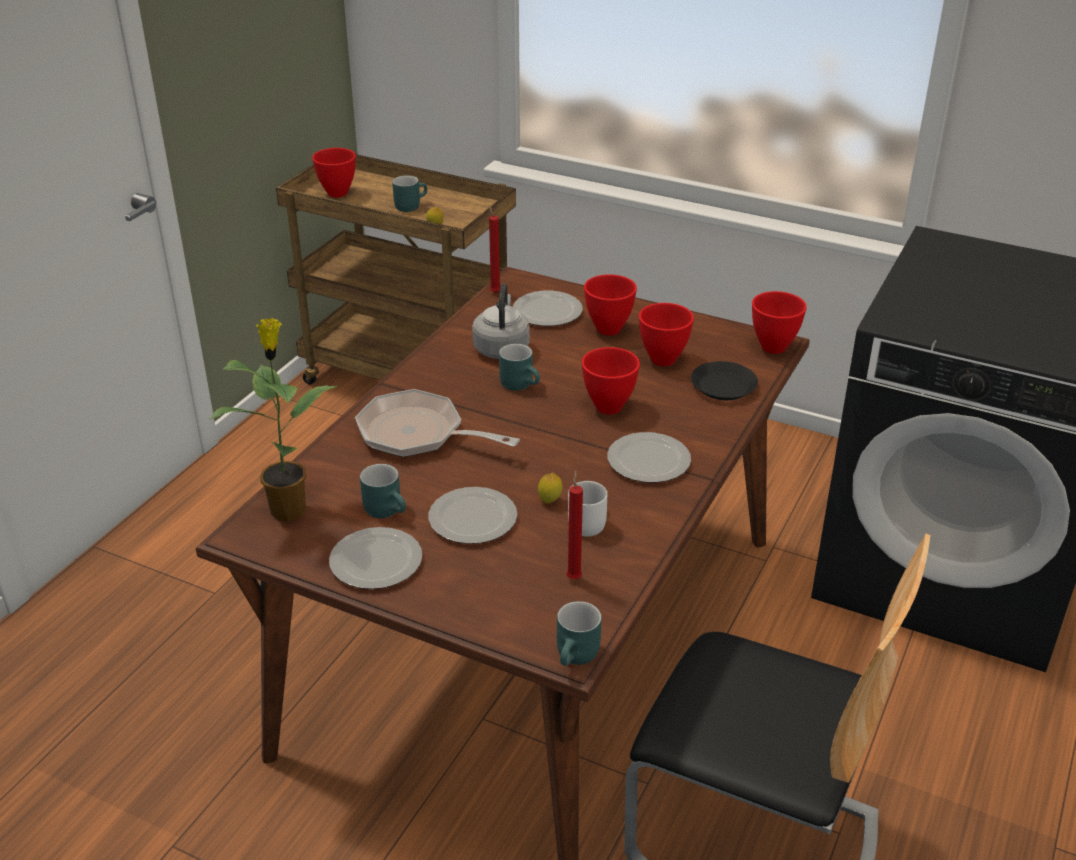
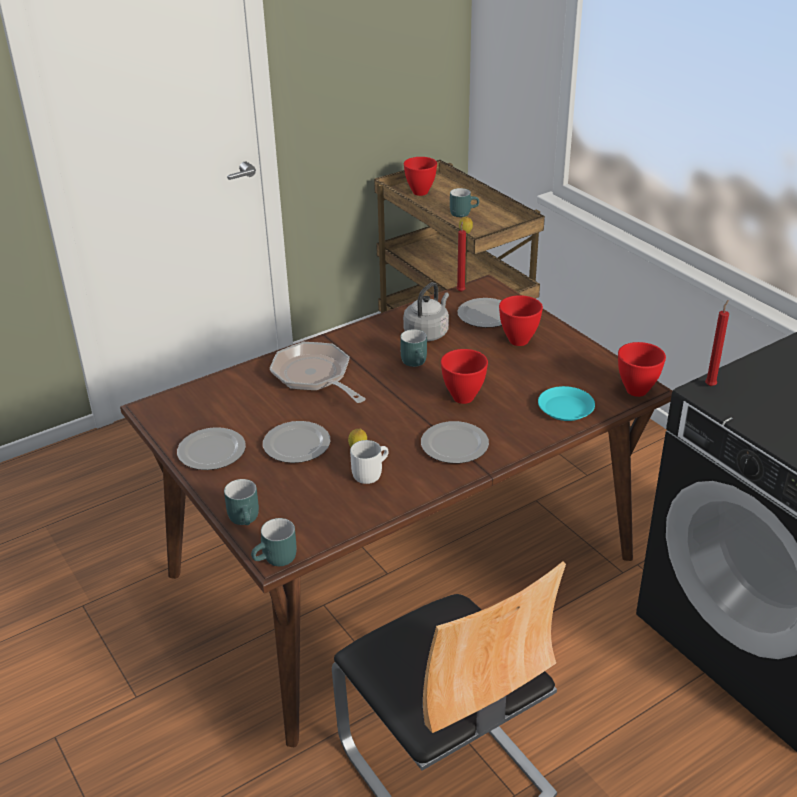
camera: 30 degrees right, 0 degrees up
potted plant [208,318,339,522] -> none
turquoise mug [360,464,406,518] -> turquoise mug moved to [224,479,259,525]
red candle [566,470,583,579] -> red candle moved to [705,300,729,386]
red bowl [639,303,694,366] -> none
black plate [691,361,758,400] -> turquoise plate [538,386,595,421]

